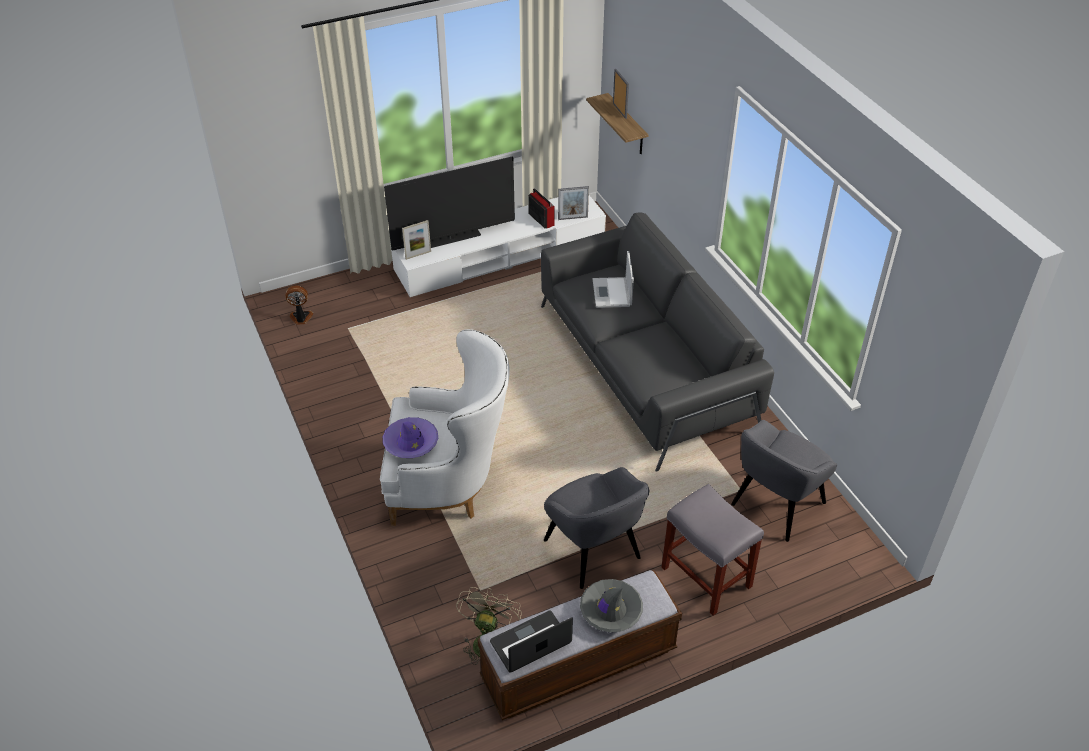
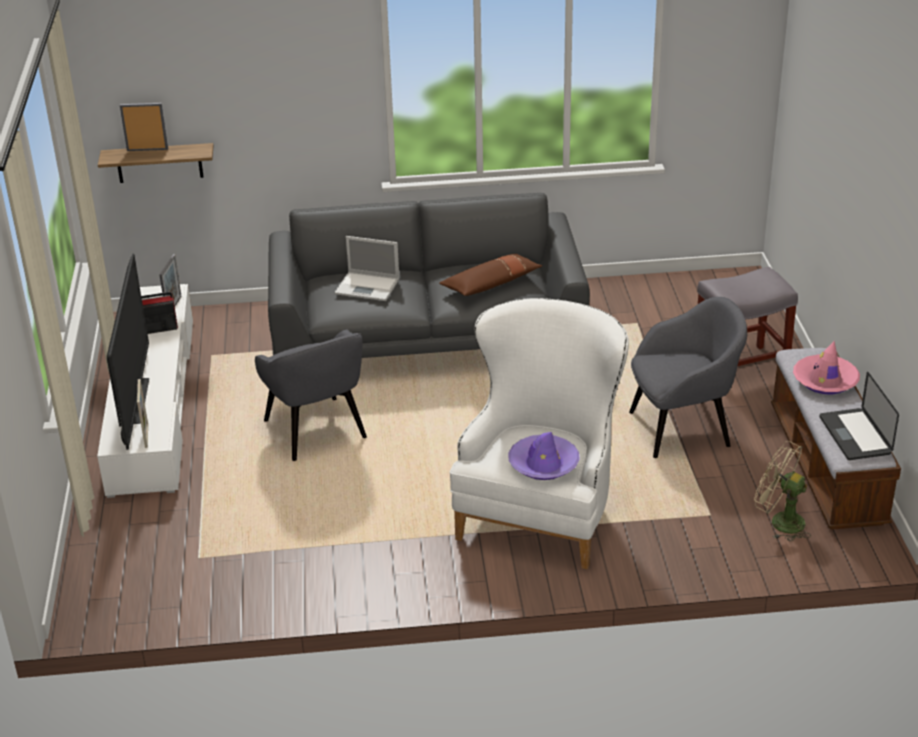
camera: 70 degrees left, 10 degrees down
fan [285,286,314,325] -> none
grey hat [580,579,643,632] -> pink hat [793,341,860,394]
grey armchair [731,420,837,542] -> grey armchair moved to [255,329,367,461]
none -> brown pillow [439,254,542,296]

